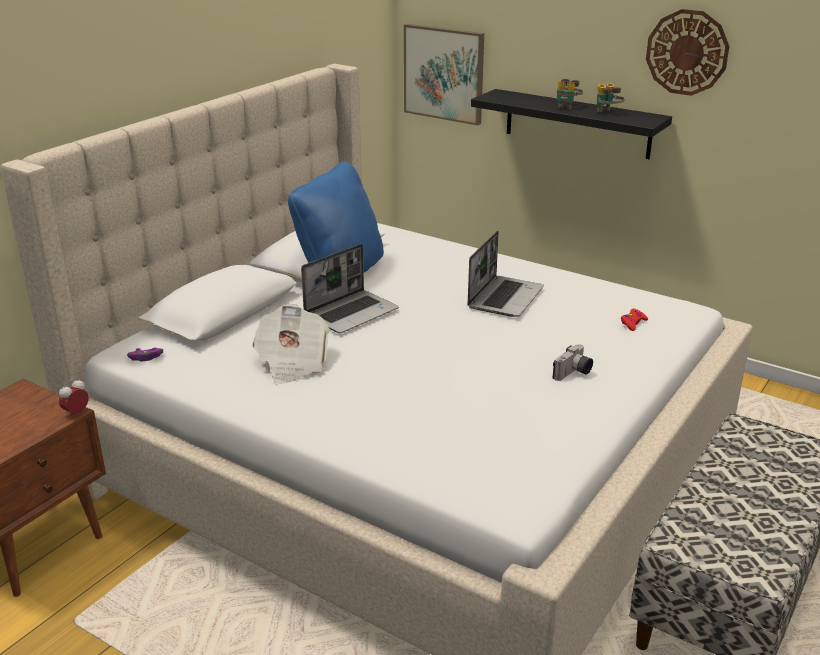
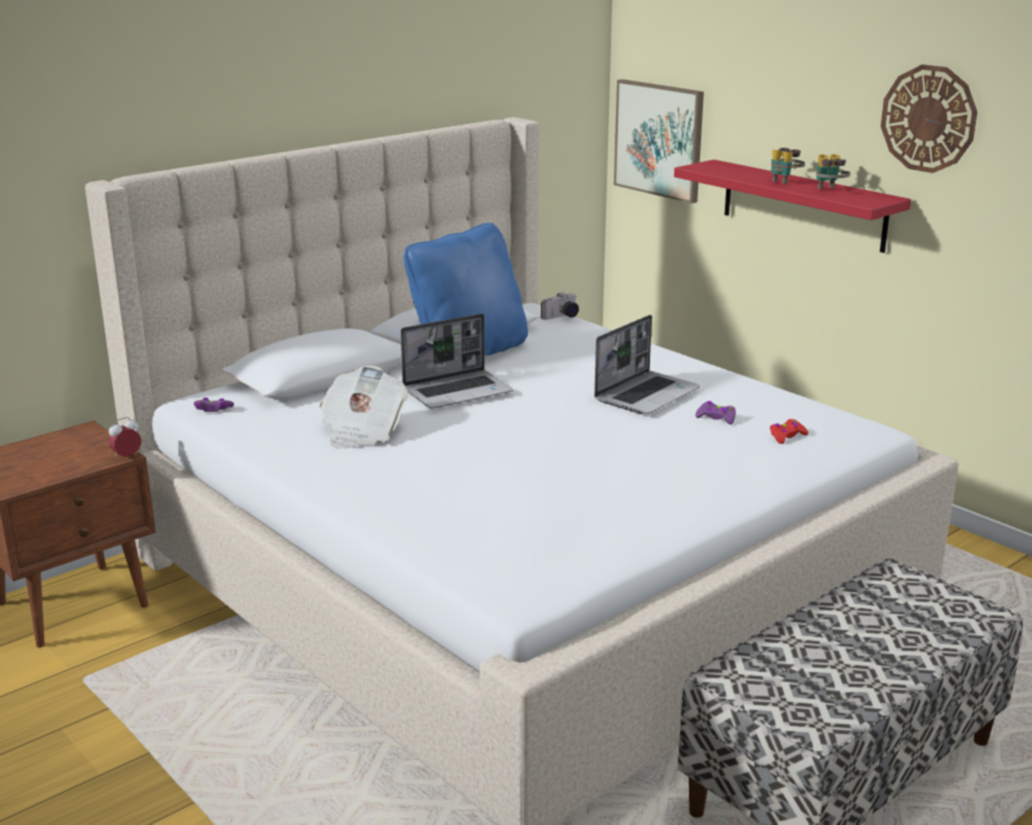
camera: 15 degrees right, 5 degrees down
black shelf [471,89,672,159] -> red shelf [674,160,911,253]
camera [553,344,593,381] -> camera moved to [541,293,579,320]
none -> purple game controller [695,401,736,424]

